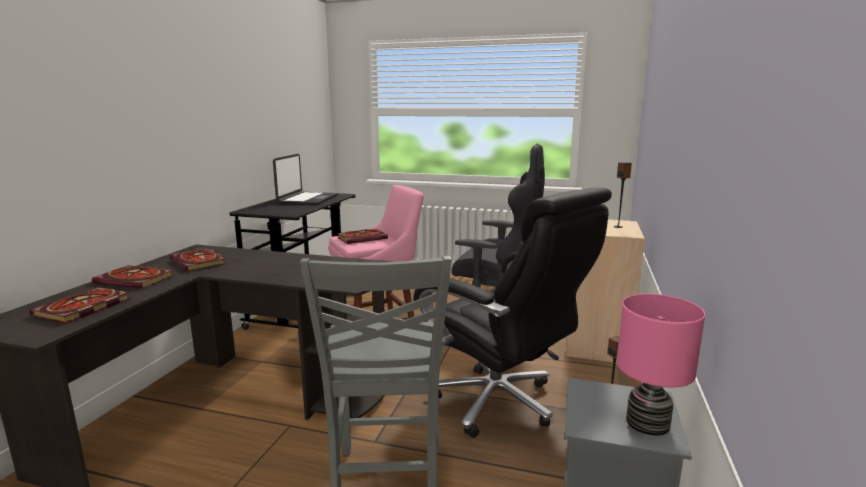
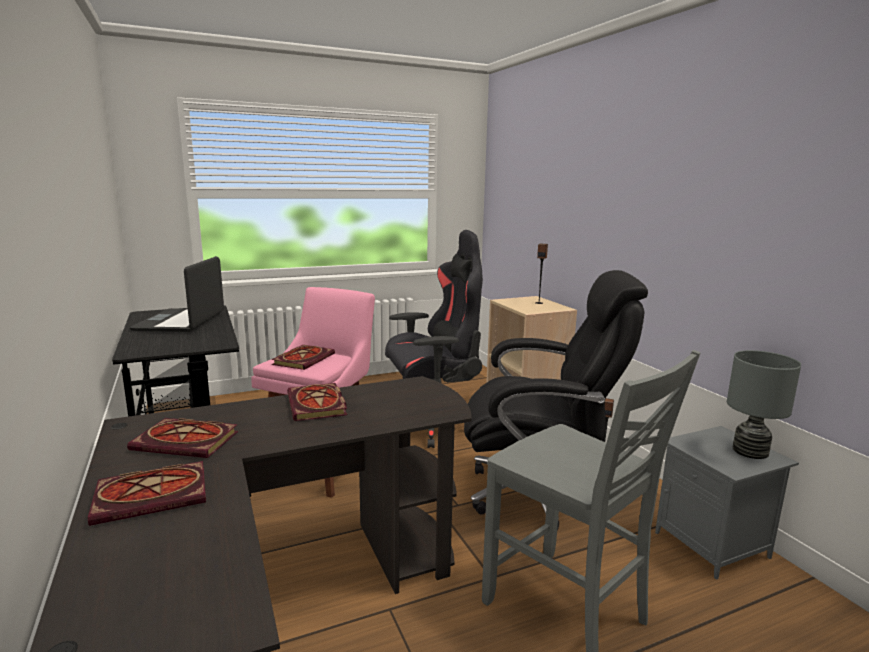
camera: 40 degrees left, 0 degrees up
book [29,287,131,324] -> book moved to [287,383,347,421]
laptop [273,154,338,205] -> laptop turned 150 degrees counterclockwise [130,256,224,332]
pink table lamp [616,294,705,435] -> grey table lamp [727,350,801,459]

